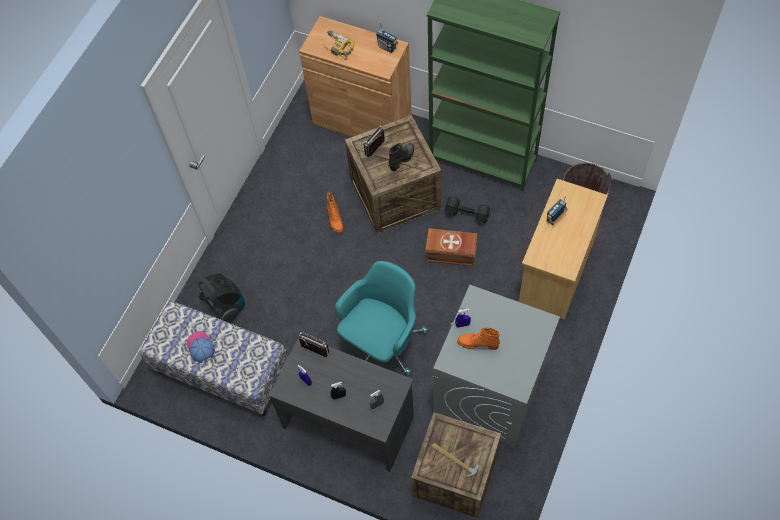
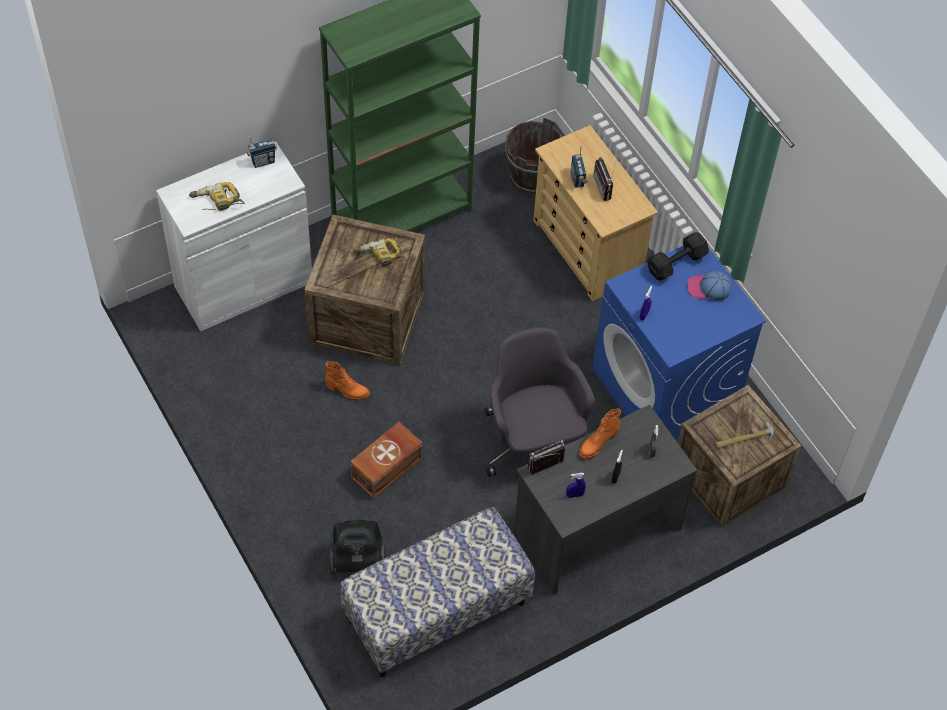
camera: 60 degrees left, 5 degrees down
cap [187,331,215,363] -> cap moved to [687,271,732,301]
brown cabinet [299,16,412,137] -> white cabinet [156,141,312,331]
turquoise office chair [335,261,429,376] -> grey office chair [485,328,595,477]
radio [364,126,385,158] -> radio moved to [593,156,617,201]
black boot [389,143,414,171] -> power drill [353,238,407,267]
brown storage box [426,228,477,266] -> brown storage box moved to [350,422,422,498]
grey washing machine [433,285,560,446] -> blue washing machine [592,246,766,440]
black dumbbell [445,197,490,223] -> black dumbbell moved to [647,232,709,281]
orange boot [457,328,500,350] -> orange boot moved to [579,408,621,459]

